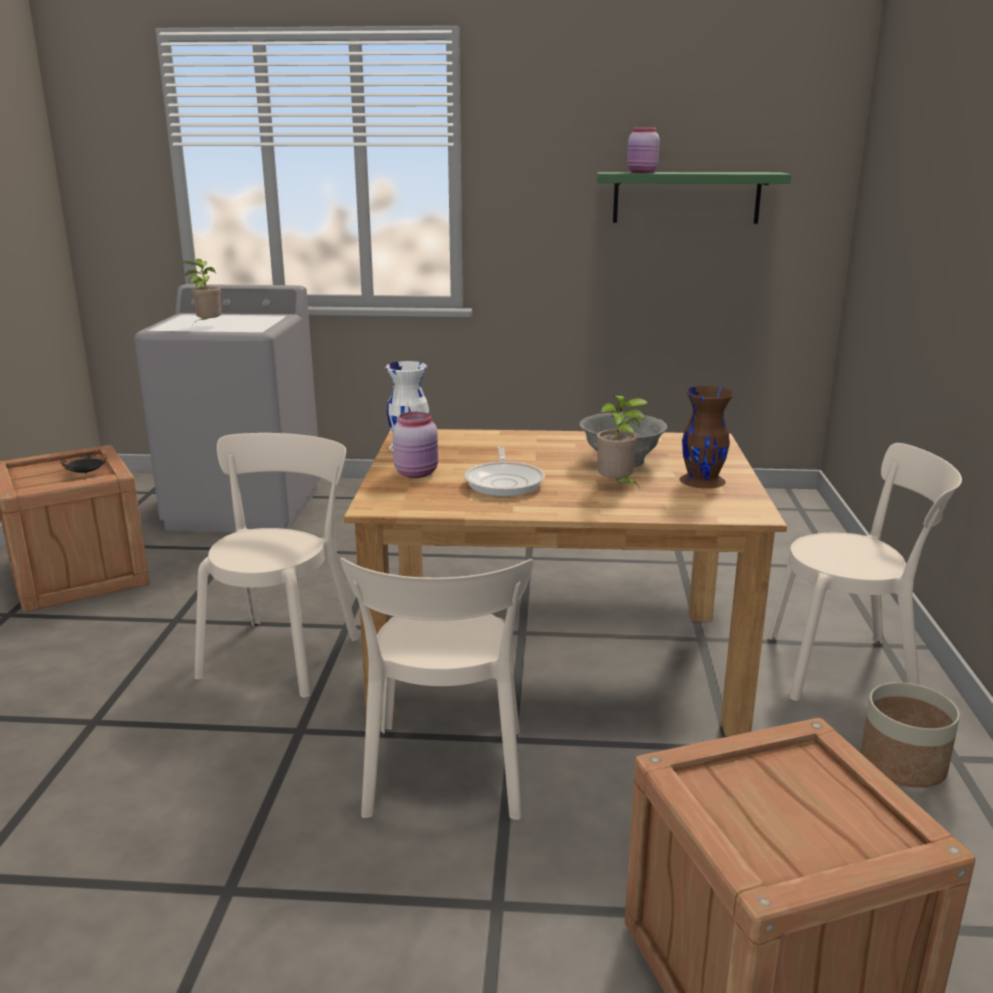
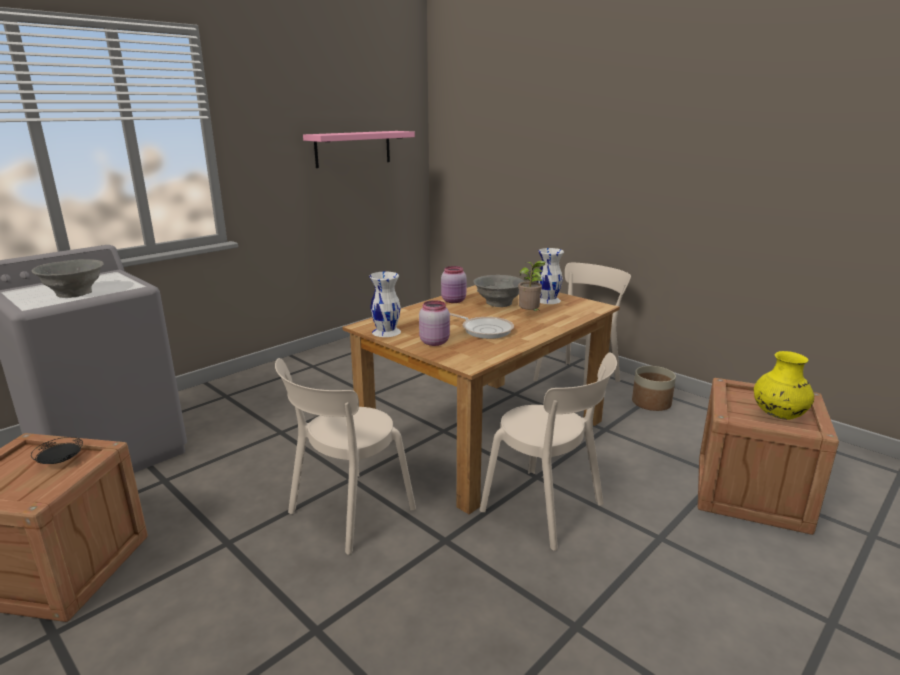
camera: 50 degrees left, 0 degrees up
potted plant [183,259,222,324] -> grey bowl [32,259,104,298]
beige chair [194,433,359,698] -> beige chair turned 105 degrees counterclockwise [275,358,416,555]
green shelf [596,172,791,224] -> pink shelf [303,131,415,168]
pink jar [627,128,660,173] -> pink jar moved to [441,266,467,303]
brown vase [680,386,734,489] -> white vase [537,248,564,304]
none -> yellow vase [754,351,814,420]

